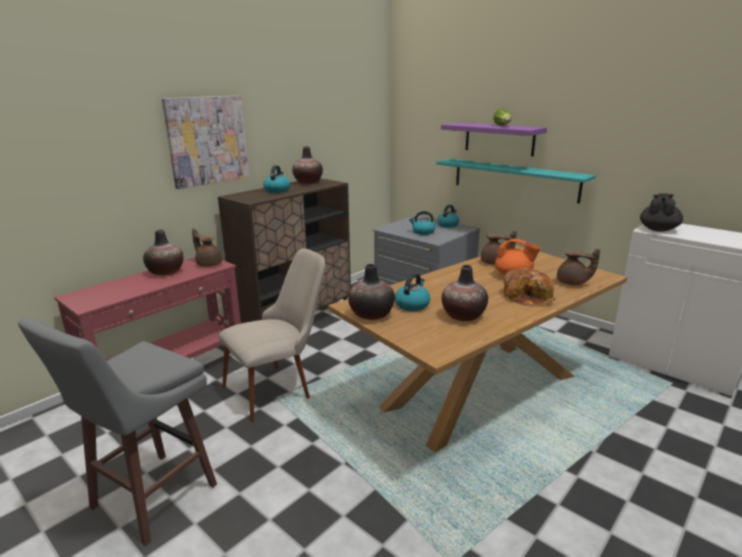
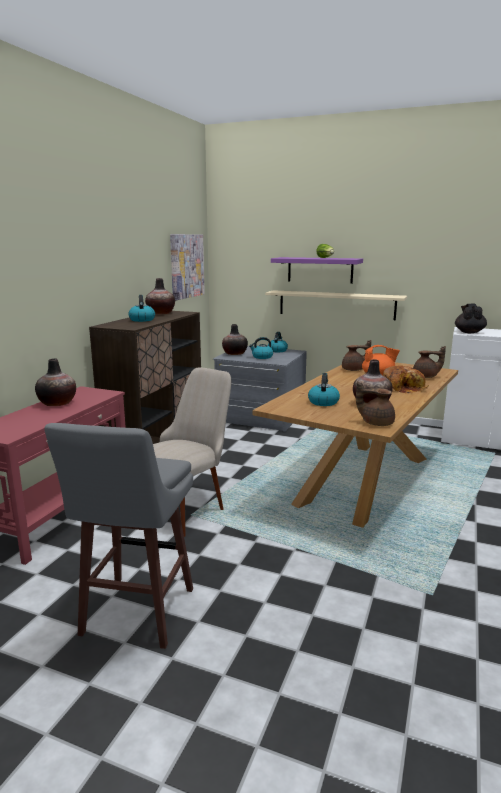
camera: 20 degrees left, 5 degrees down
picture [162,95,249,189] -> picture moved to [170,234,205,301]
brown teapot [192,228,222,267] -> brown teapot moved to [356,381,395,426]
vase [348,264,395,320] -> vase moved to [222,324,248,355]
turquoise shelf [436,159,596,204] -> beige shelf [265,290,407,320]

